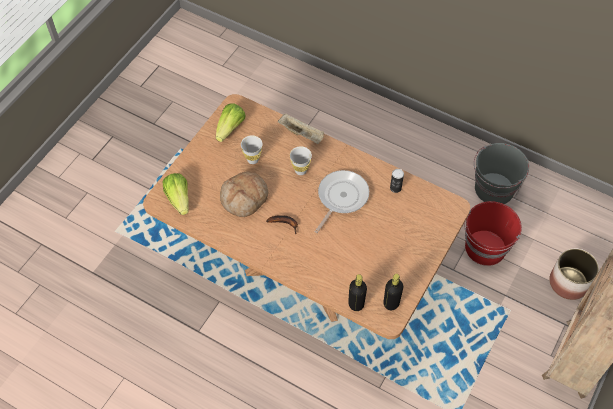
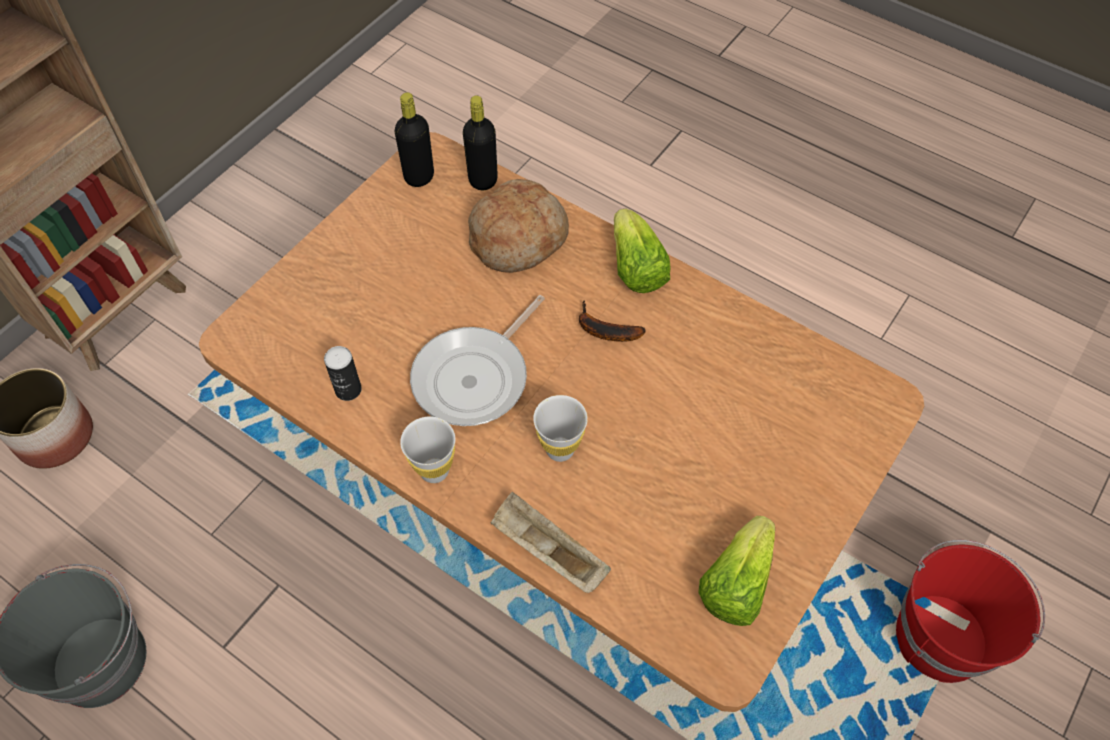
camera: 175 degrees left, 0 degrees up
lettuce [163,173,189,215] -> lettuce moved to [614,208,671,293]
bread [220,171,268,217] -> bread moved to [468,179,569,273]
white cup [241,135,263,164] -> white cup moved to [400,417,455,483]
red bucket [464,201,522,266] -> red bucket moved to [896,540,1045,683]

